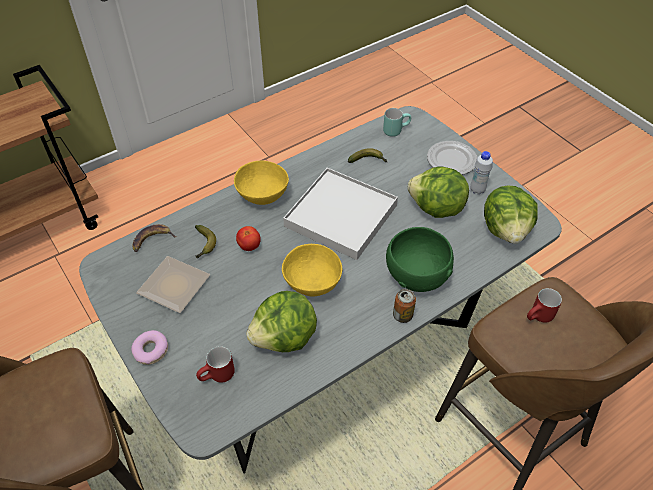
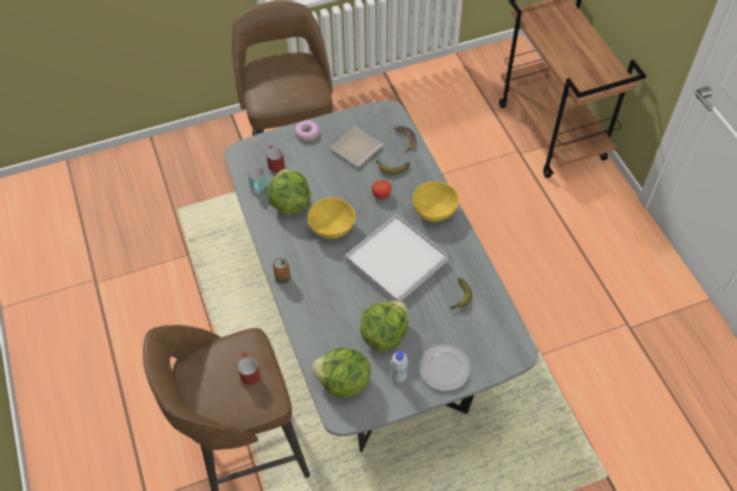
camera: 105 degrees right, 5 degrees up
turquoise mug [383,108,411,137] -> turquoise mug moved to [248,166,267,195]
green bowl [386,227,454,292] -> none

